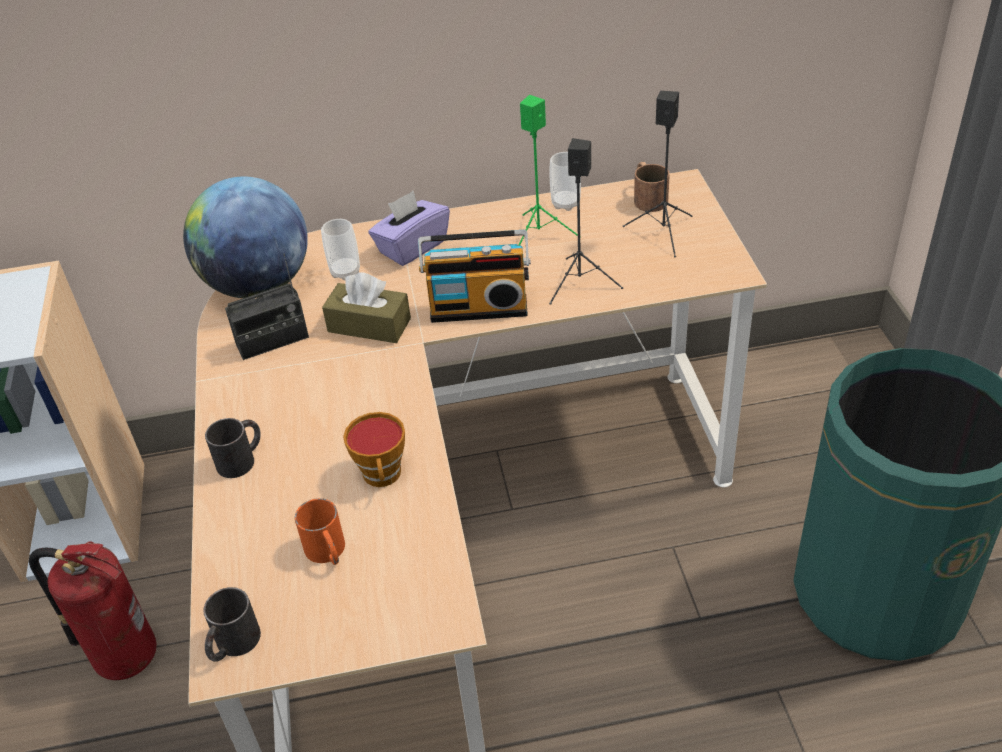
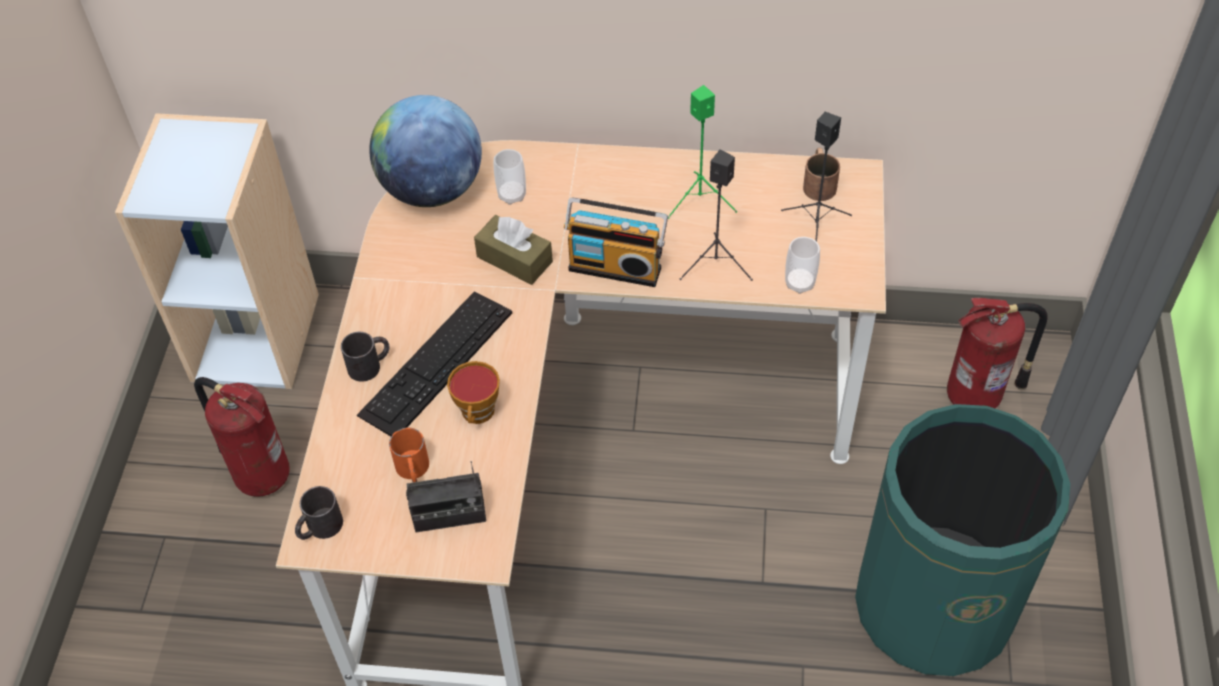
camera: 15 degrees right, 10 degrees up
radio [225,254,309,360] -> radio moved to [406,461,486,532]
purple tissue box [368,190,450,266] -> none
cup [549,152,581,211] -> cup moved to [785,237,820,294]
none -> keyboard [357,292,512,436]
none -> fire extinguisher [947,298,1048,409]

